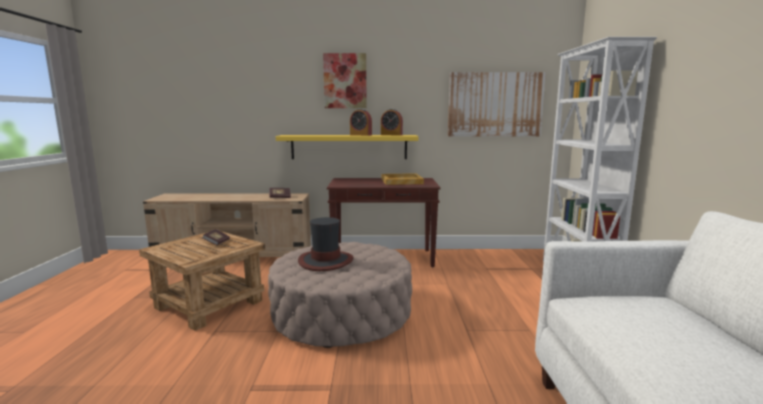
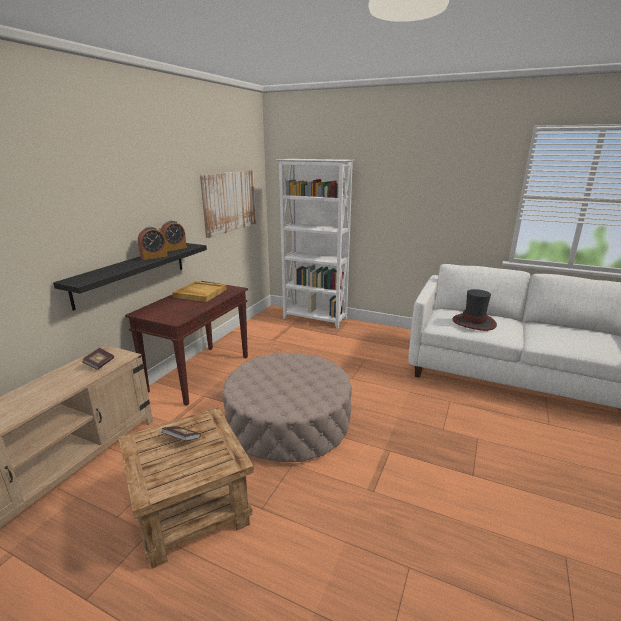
camera: 65 degrees left, 10 degrees up
yellow shelf [276,135,418,159] -> black shelf [53,243,207,311]
hat [298,217,354,271] -> hat moved to [452,289,497,331]
picture [323,53,367,108] -> none

